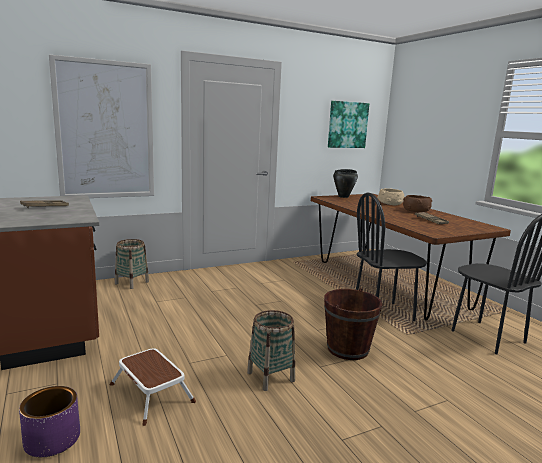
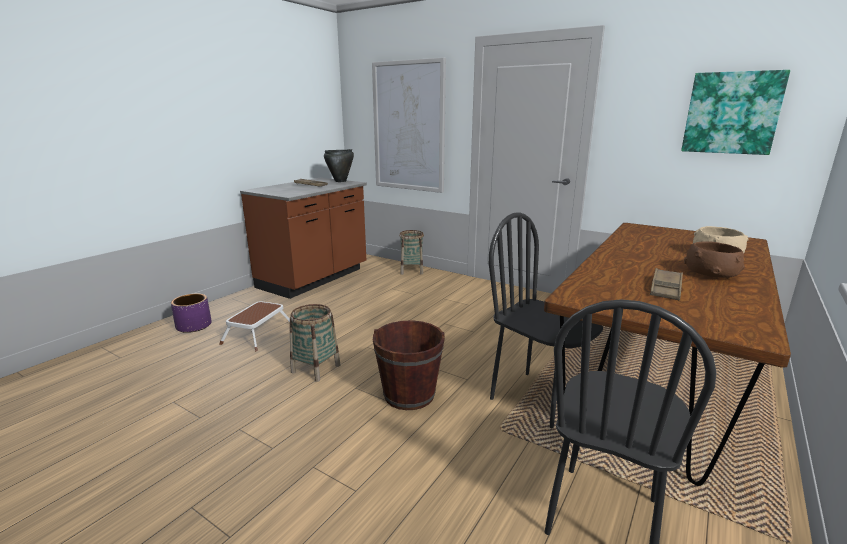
camera: 60 degrees right, 5 degrees up
black cooking pot [333,169,358,198] -> black cooking pot moved to [324,149,354,182]

